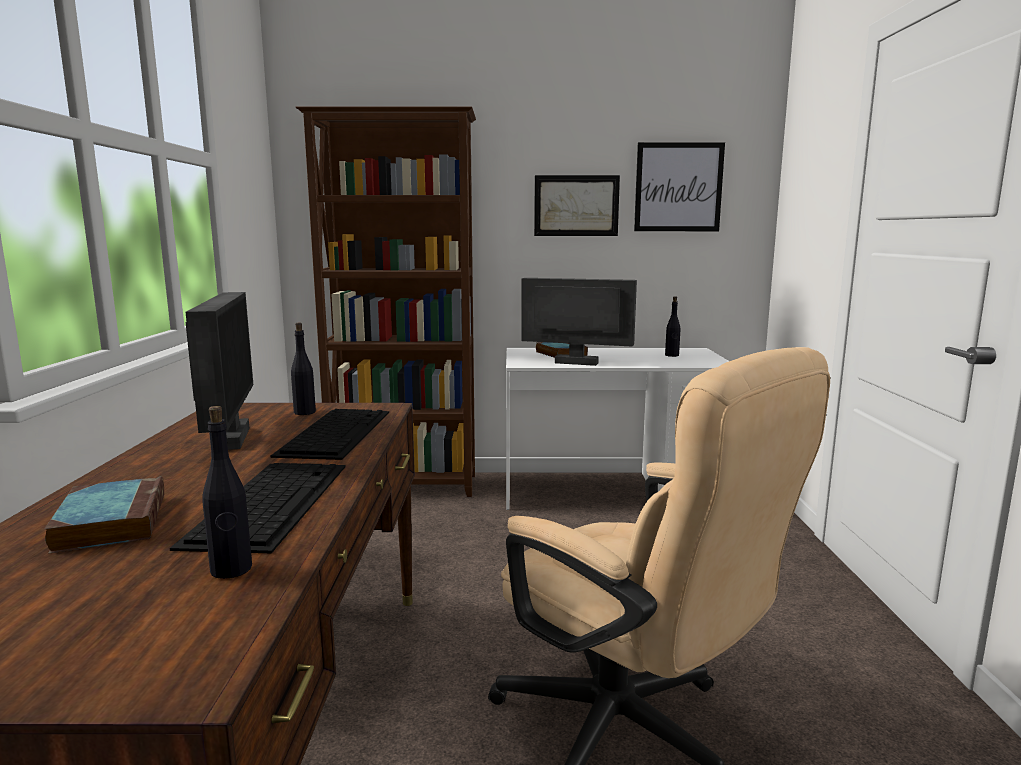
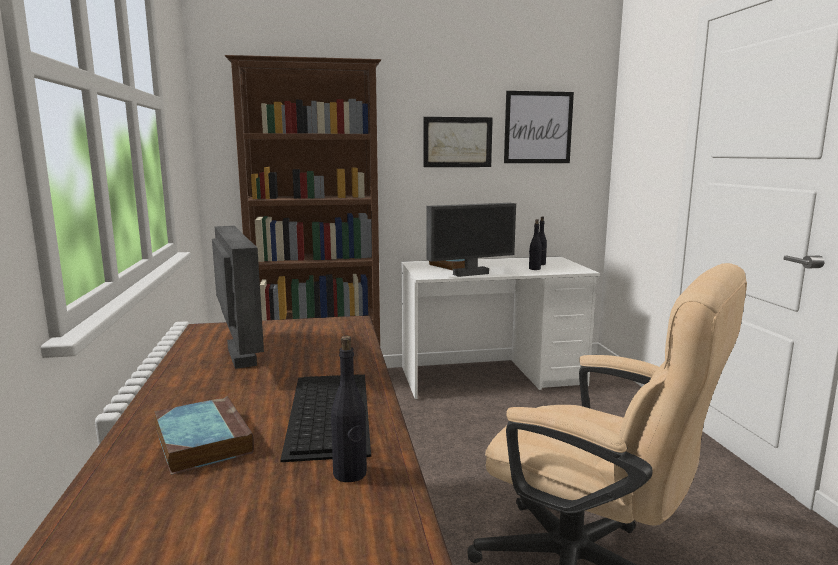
camera: 10 degrees left, 0 degrees up
keyboard [270,409,389,460] -> none
black bottle [291,322,316,415] -> black bottle moved to [529,219,542,270]
monitor [521,278,637,366] -> monitor turned 150 degrees clockwise [426,203,516,277]

